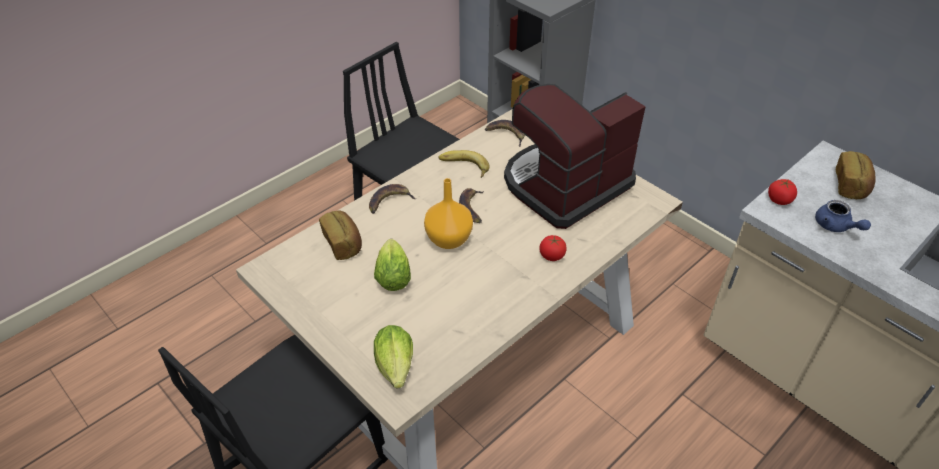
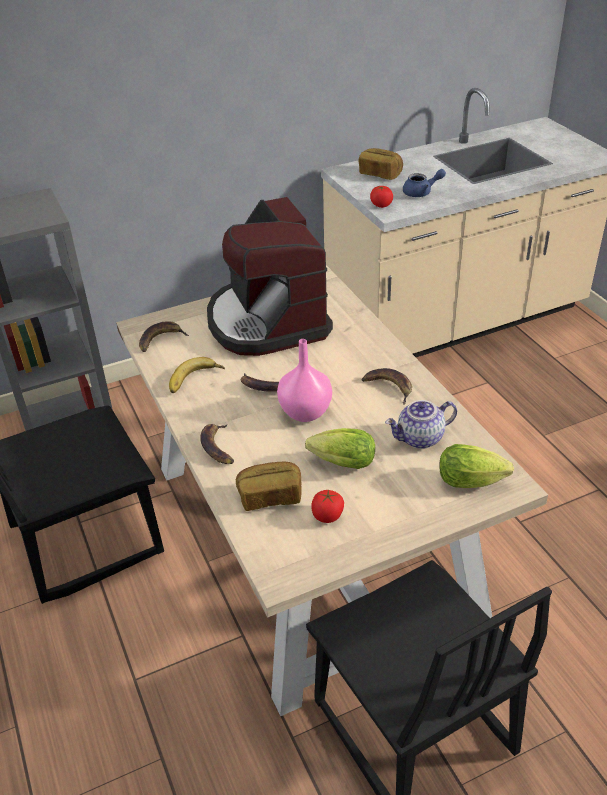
camera: 70 degrees left, 5 degrees down
orange vase [424,178,473,249] -> pink vase [277,339,332,422]
tomato [539,235,567,261] -> tomato moved to [311,489,344,523]
none -> banana [362,368,412,405]
none -> teapot [385,400,457,449]

